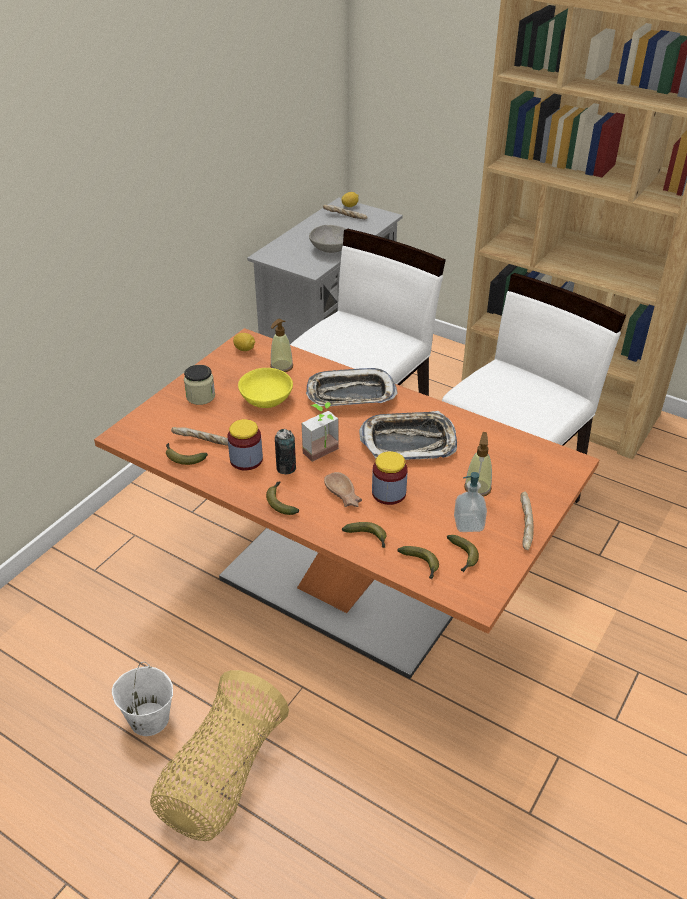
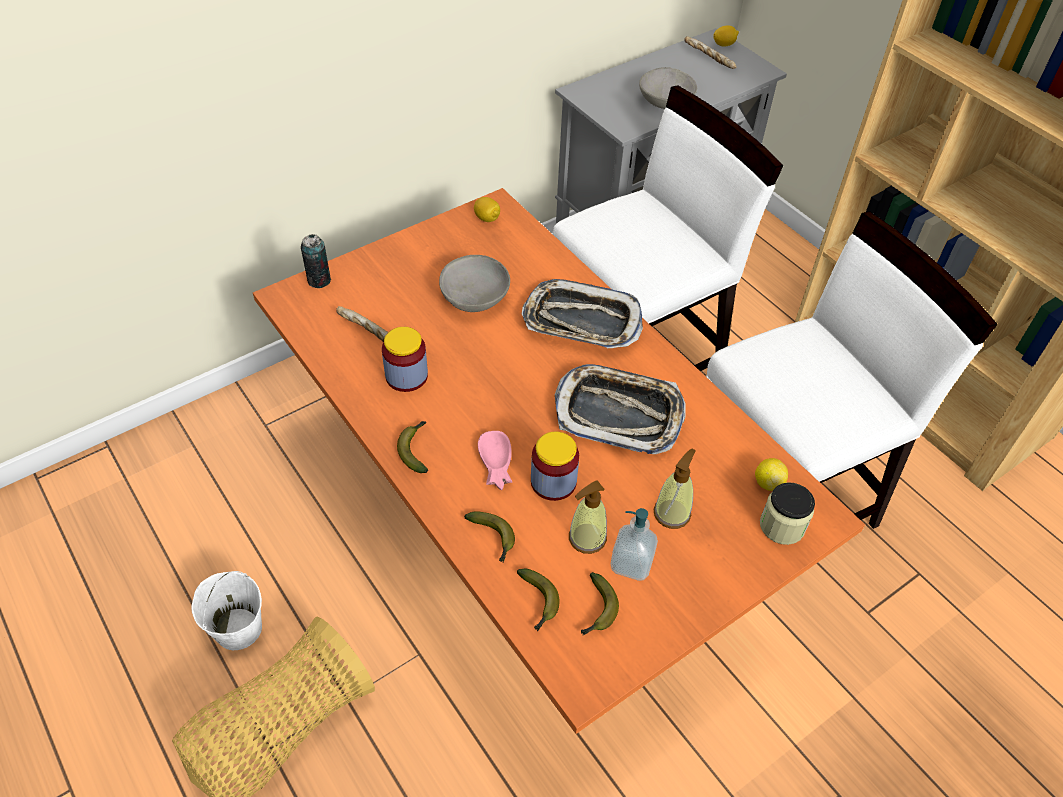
camera: 20 degrees right, 10 degrees up
banana [166,443,208,465] -> none
jar [184,365,215,405] -> jar moved to [760,482,815,545]
yellow bowl [238,368,293,408] -> grey bowl [439,255,510,312]
soap dispenser [270,319,293,372] -> soap dispenser moved to [569,480,607,554]
can [275,429,296,474] -> can moved to [301,234,331,288]
potted plant [302,402,339,462] -> none
brown bowl [324,472,362,507] -> pink bowl [478,431,512,490]
bread [521,491,534,550] -> none
none -> lemon [755,458,788,491]

